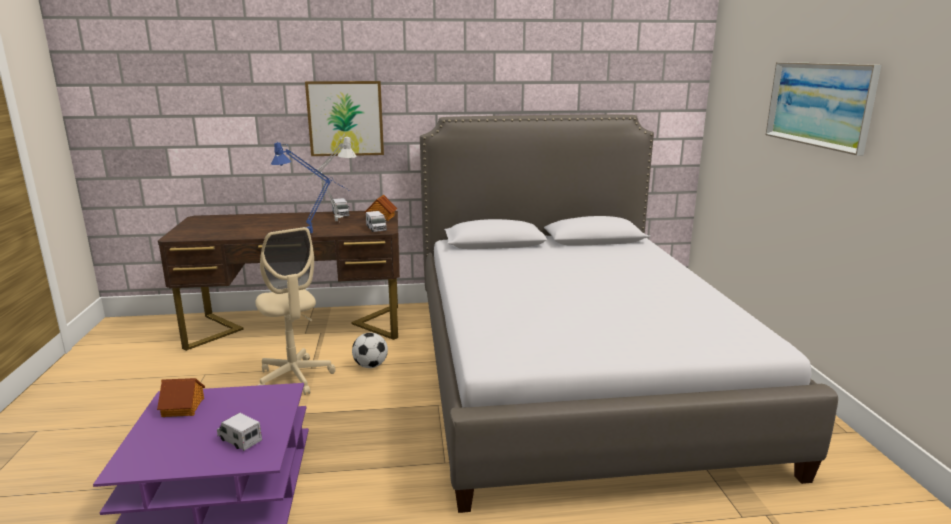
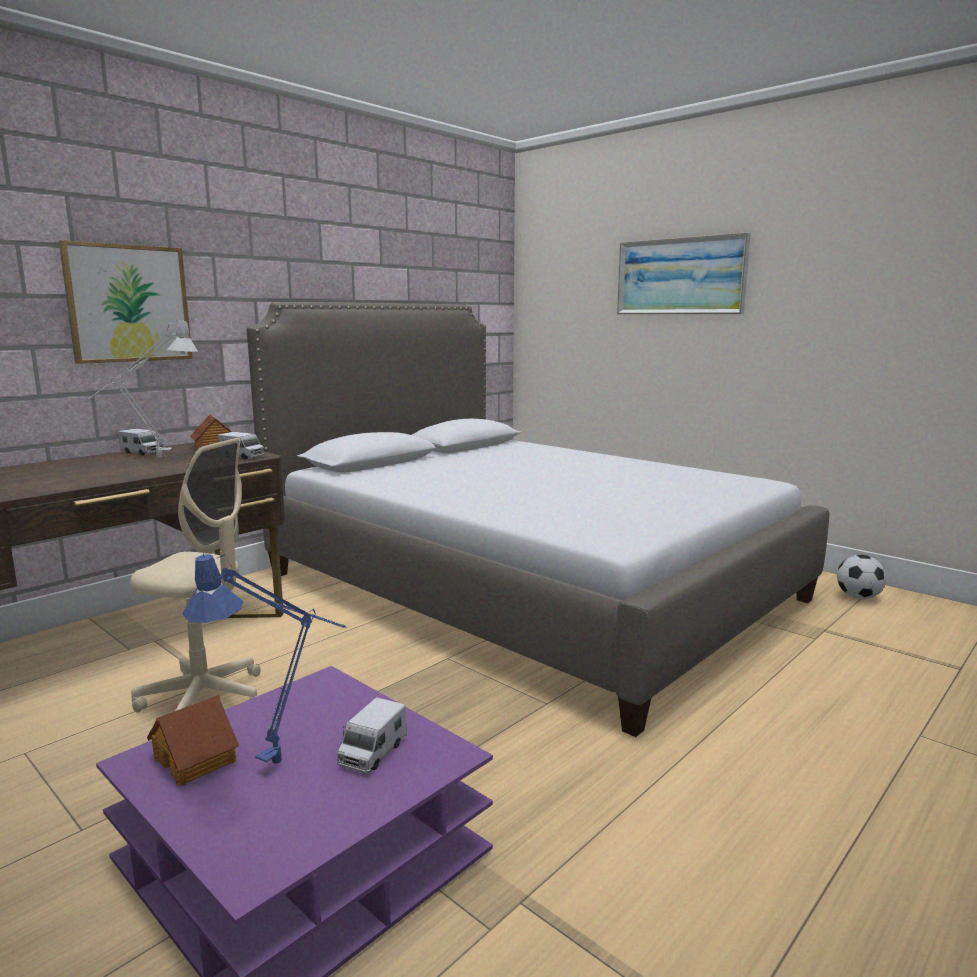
camera: 40 degrees left, 5 degrees down
toy truck [217,413,262,451] -> toy truck turned 60 degrees counterclockwise [337,697,407,774]
blue table lamp [271,142,350,233] -> blue table lamp moved to [182,552,346,764]
football [352,333,388,368] -> football moved to [837,555,887,599]

